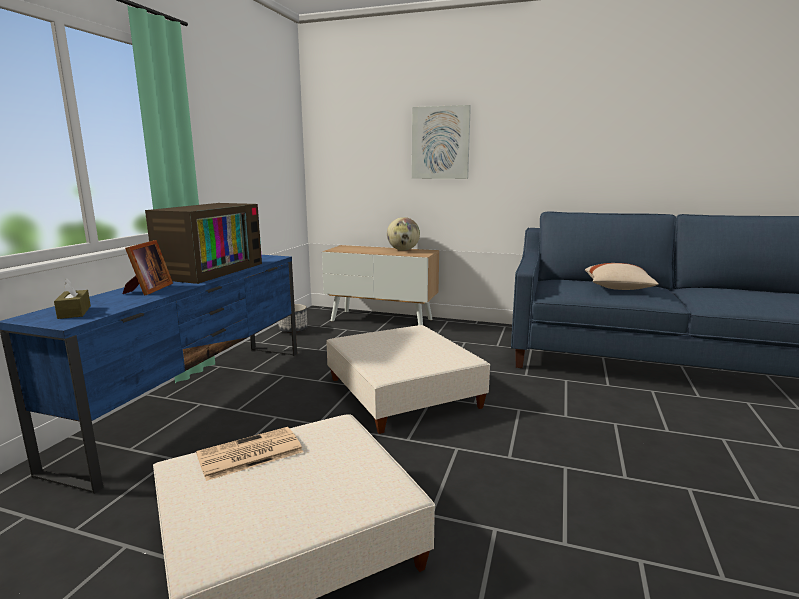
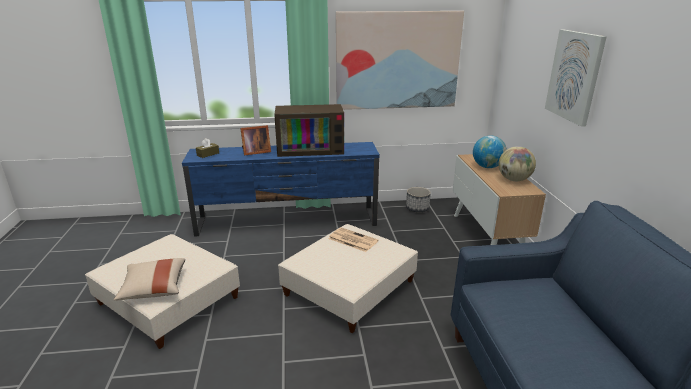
camera: 65 degrees right, 10 degrees up
newspaper [196,427,303,481] -> newspaper moved to [328,227,378,252]
beige pillow [585,263,659,290] -> beige pillow moved to [114,258,185,301]
none -> picture [336,11,464,110]
none -> globe [473,136,507,168]

